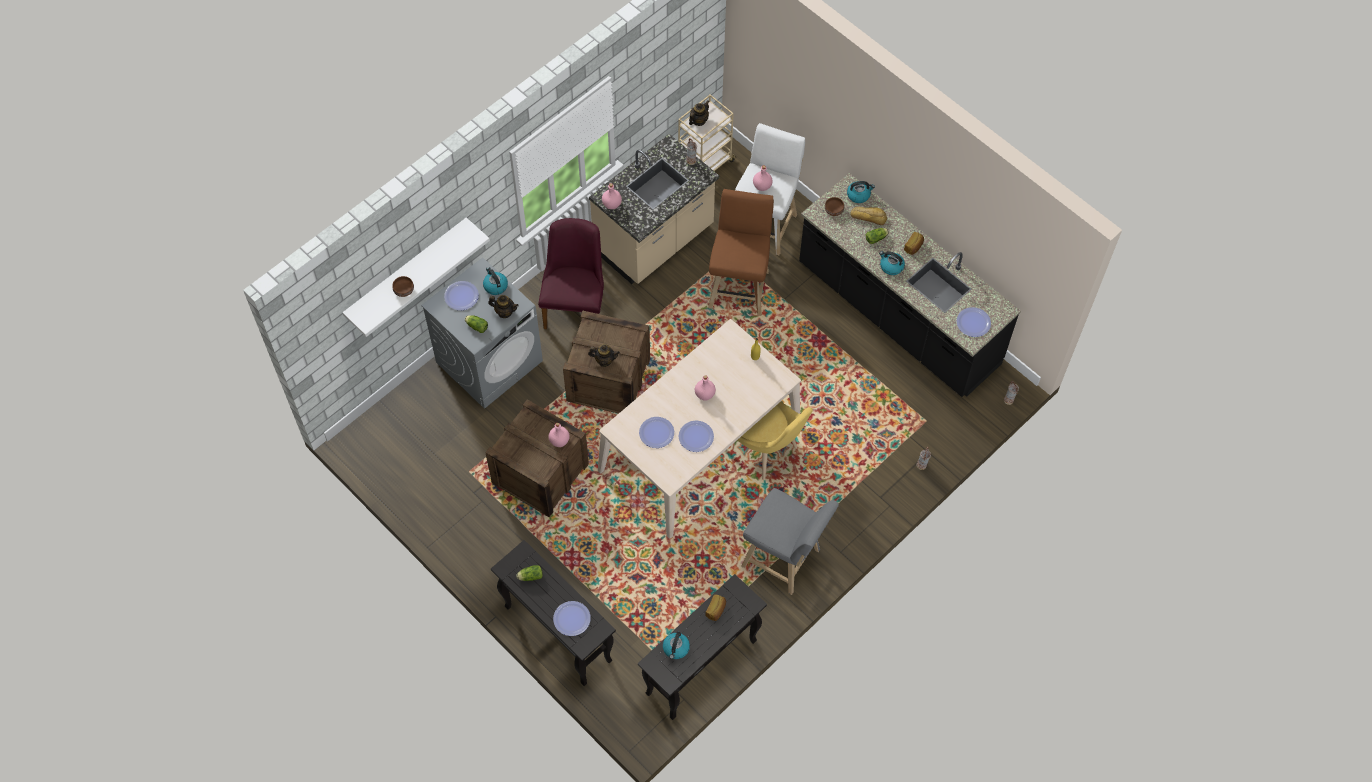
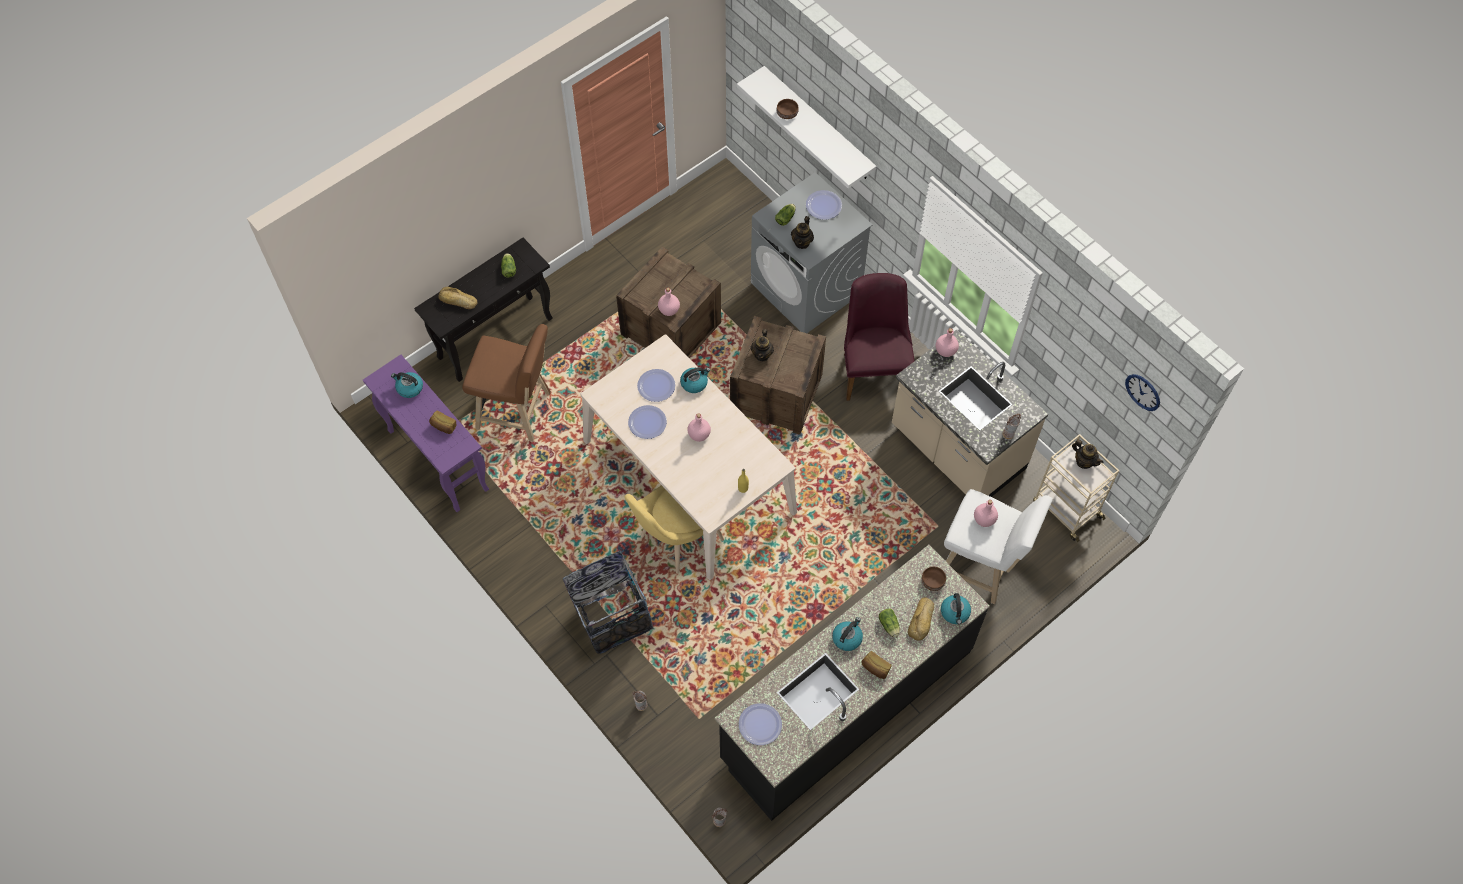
camera: 95 degrees right, 0 degrees up
kettle [483,267,508,295] -> kettle moved to [680,367,710,393]
purple chair [538,218,604,329] -> purple chair turned 105 degrees counterclockwise [844,273,915,401]
plate [553,601,591,636] -> bread [438,287,478,309]
black console table [638,574,767,720] -> purple console table [363,355,489,512]
brown stool [708,189,774,316] -> brown stool moved to [462,324,551,442]
grey stool [741,488,839,595] -> none
none -> trash can [563,550,654,654]
none -> wall clock [1125,374,1160,411]

